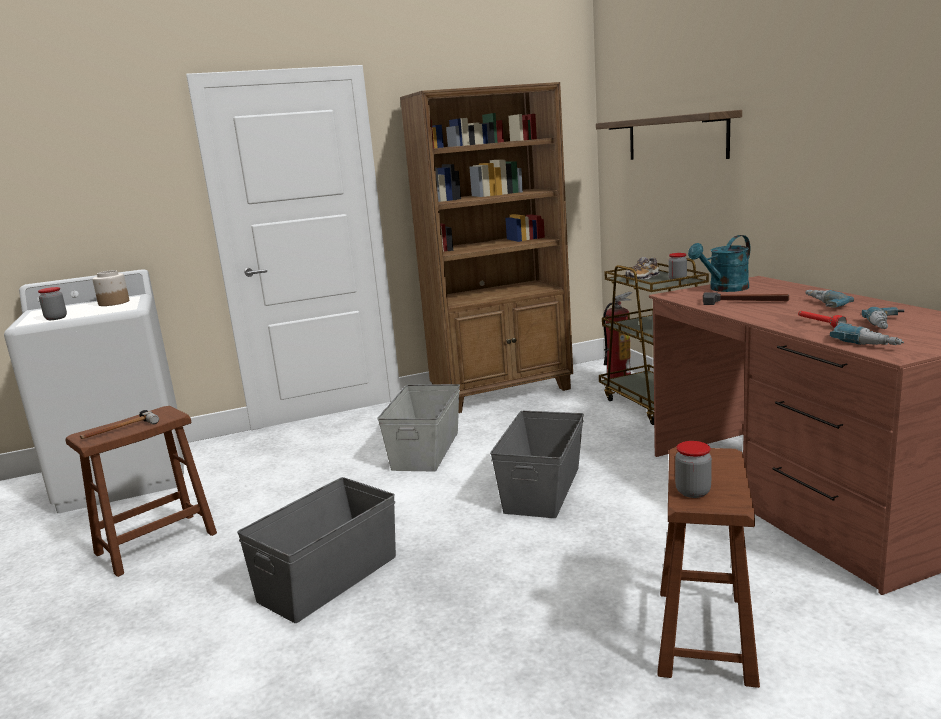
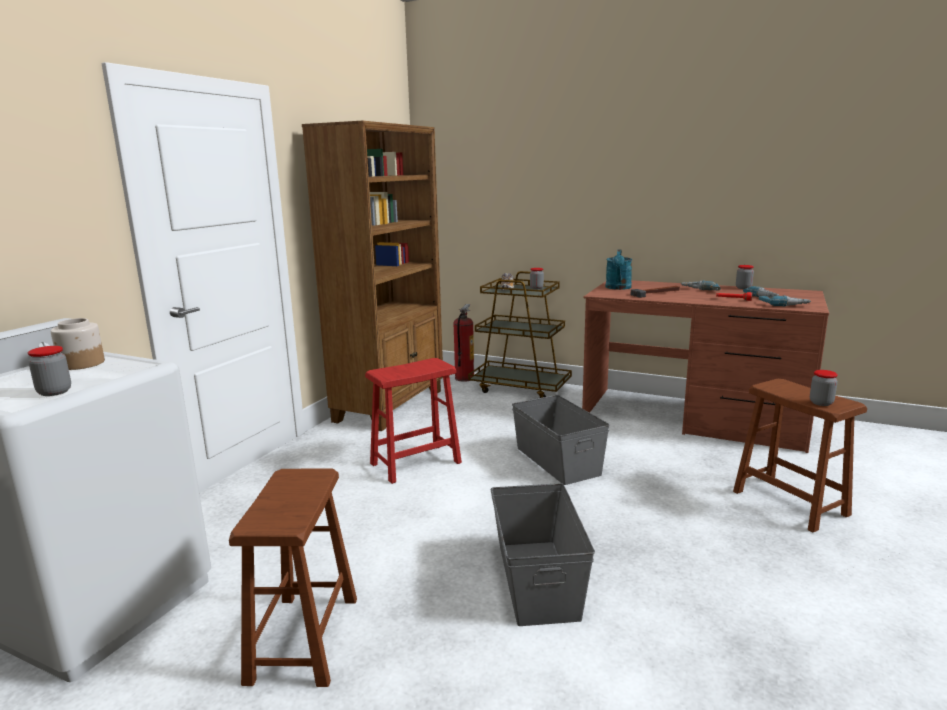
camera: 45 degrees left, 0 degrees up
hammer [80,410,159,439] -> none
grey storage box [377,384,460,471] -> red stool [365,358,462,484]
shelf [596,110,742,160] -> none
none -> jar [736,265,754,289]

